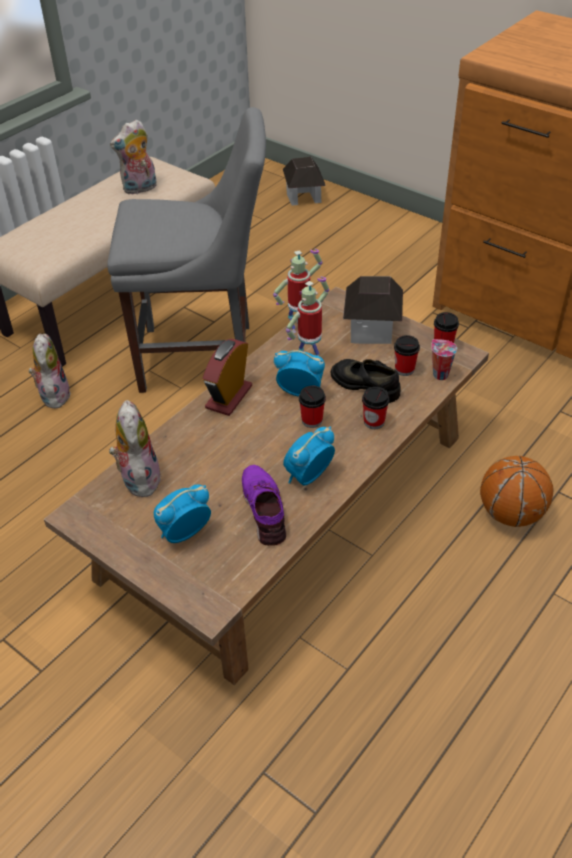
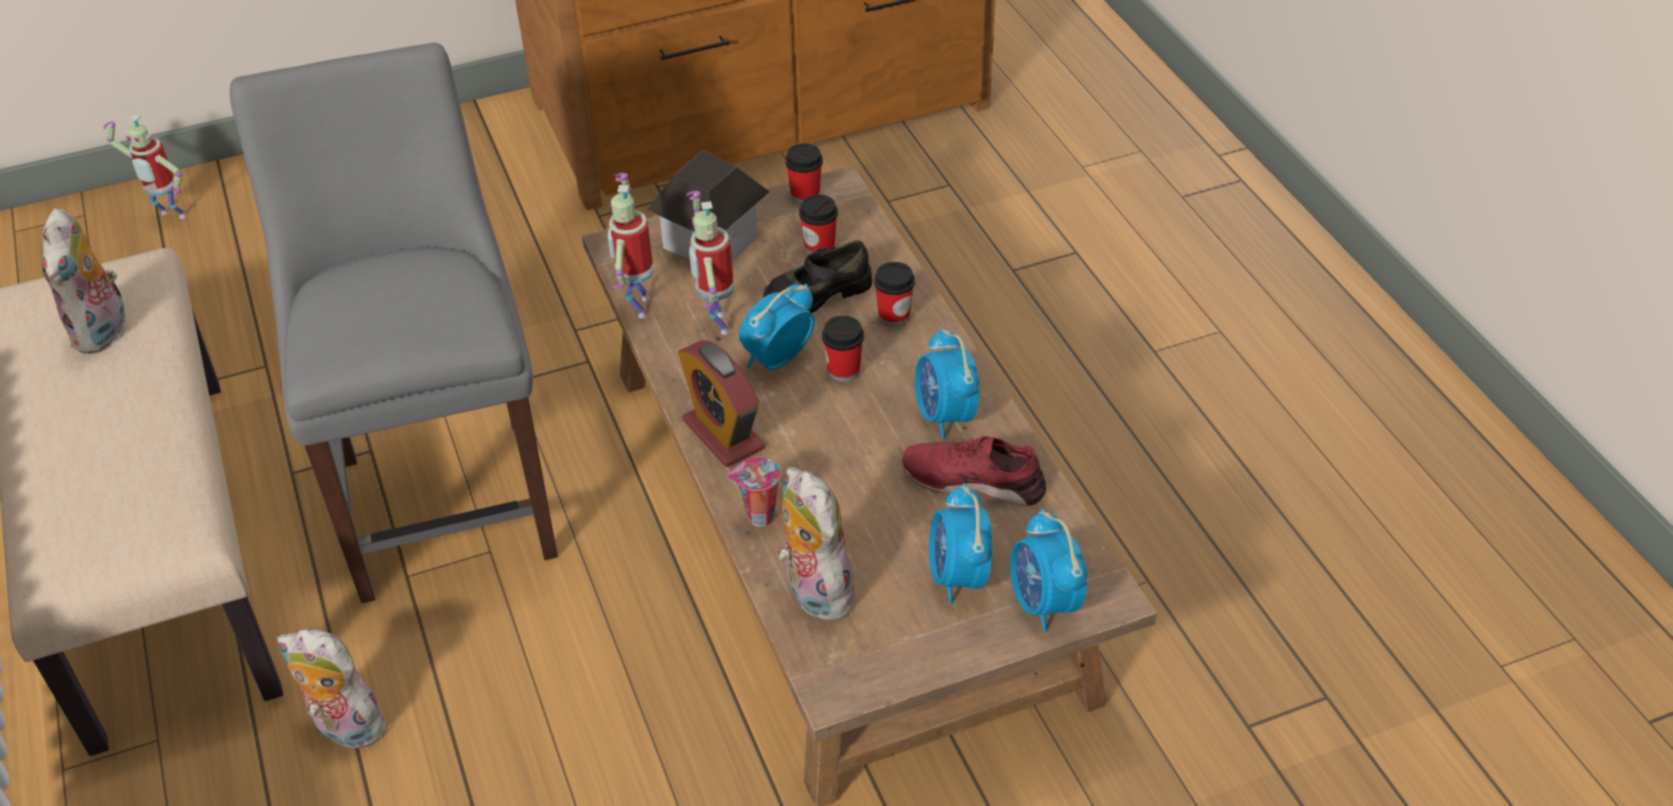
camera: 60 degrees left, 0 degrees up
grey chair [107,107,266,393] -> grey chair turned 45 degrees counterclockwise [230,43,558,604]
plush toy [109,400,162,497] -> plush toy turned 45 degrees clockwise [778,467,857,621]
purple shoe [242,465,287,546] -> red shoe [902,436,1046,506]
toy house [283,157,326,206] -> toy robot [103,115,186,219]
cup [431,339,457,380] -> cup moved to [727,457,780,527]
basketball [480,456,553,527] -> none
none -> alarm clock [1010,509,1088,632]

